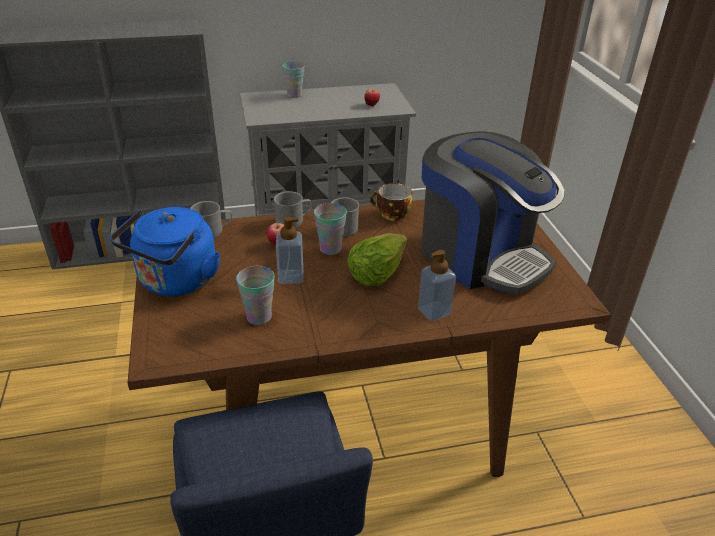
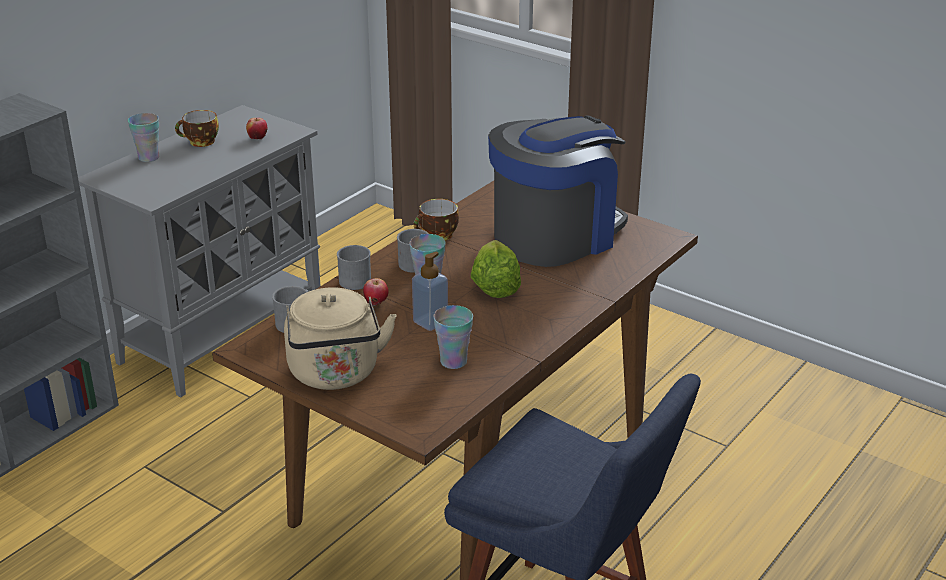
camera: 40 degrees left, 5 degrees down
blue kettle [110,207,220,296] -> beige kettle [284,287,397,390]
soap dispenser [418,250,456,321] -> none
coffee machine [421,131,565,294] -> coffee machine turned 45 degrees counterclockwise [488,116,628,267]
none -> cup [175,110,219,147]

